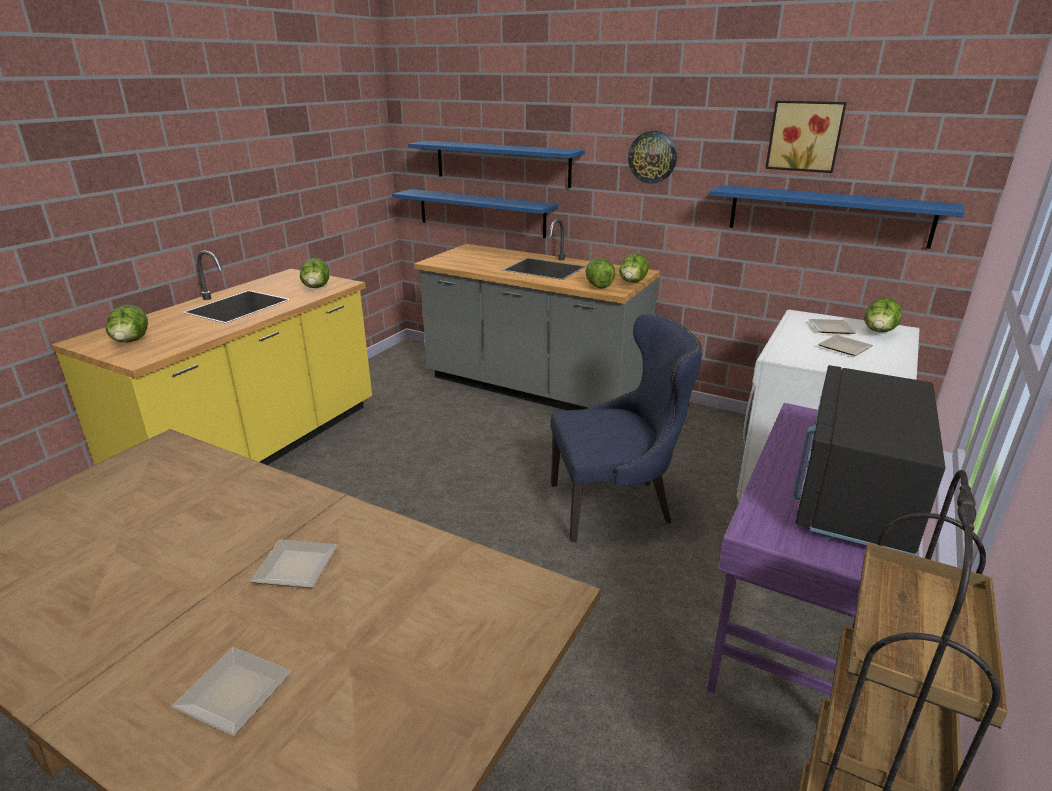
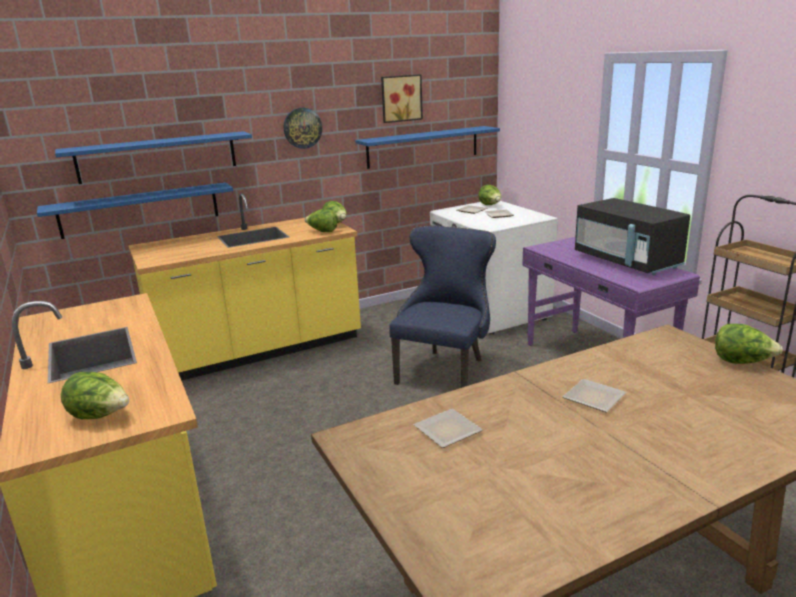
camera: 55 degrees left, 5 degrees down
plate [171,647,292,736] -> plate moved to [413,409,483,448]
lettuce [300,258,329,288] -> lettuce moved to [715,324,783,364]
grey counter [414,219,660,411] -> yellow counter [128,193,361,381]

